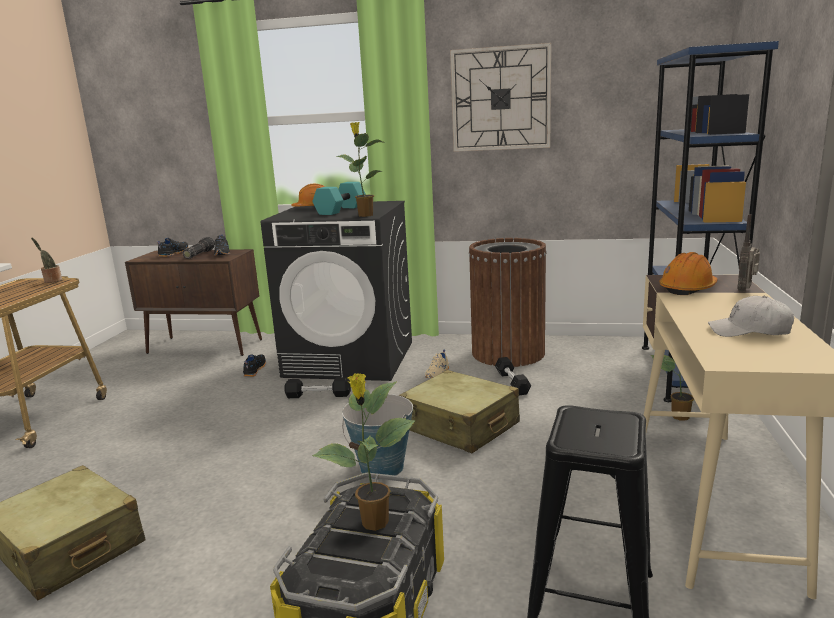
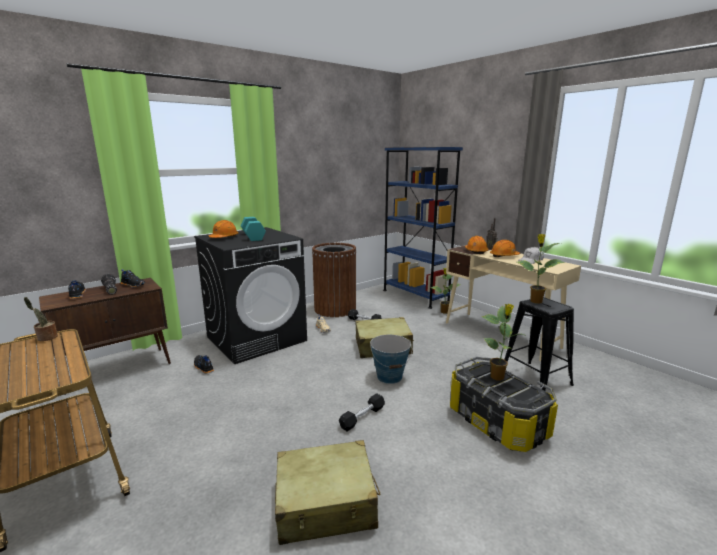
camera: 50 degrees left, 0 degrees up
black dumbbell [284,377,351,398] -> black dumbbell moved to [339,393,385,432]
potted plant [336,122,383,217] -> potted plant moved to [517,234,565,304]
wall clock [450,43,551,152] -> none
none -> orange hard hat [490,240,520,257]

